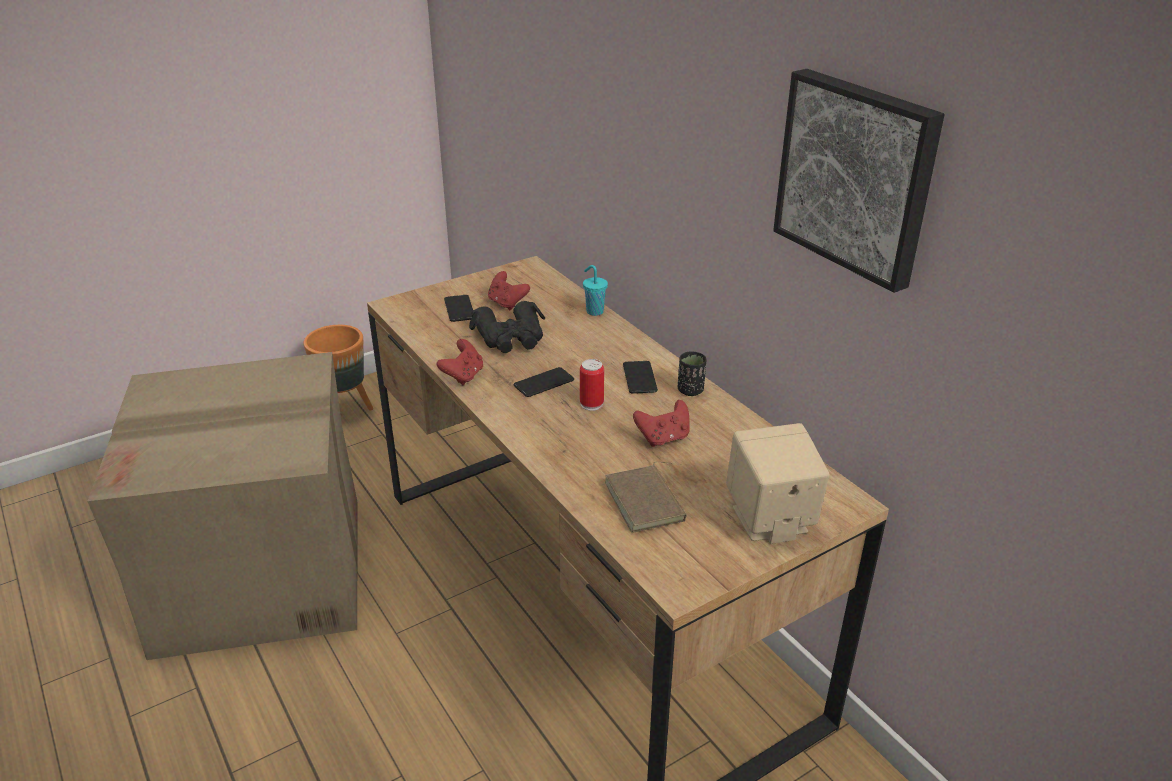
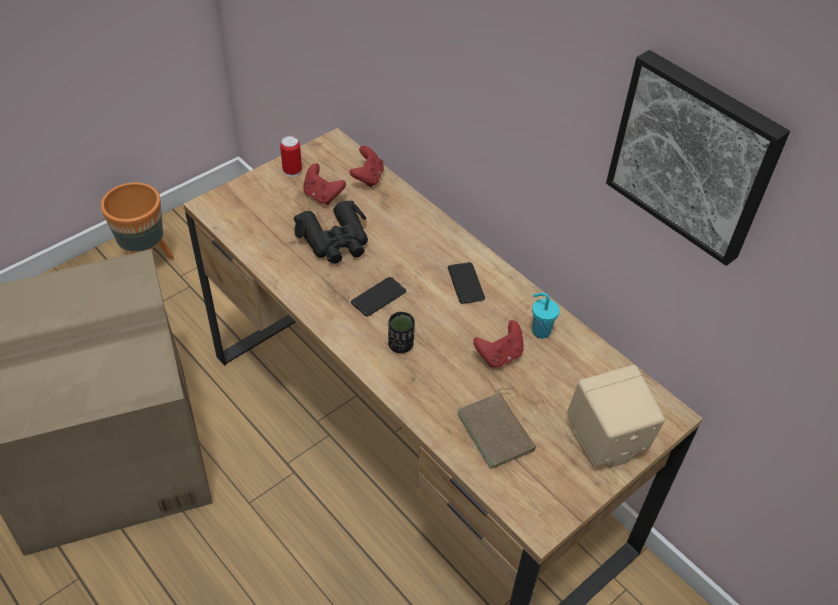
camera: 10 degrees left, 15 degrees up
red game controller [437,339,483,385] -> red game controller moved to [350,146,384,187]
phone [444,295,473,322] -> none
can [580,359,604,411] -> can moved to [280,136,302,177]
turquoise cup [583,265,608,316] -> turquoise cup moved to [532,293,560,339]
black cup [678,351,707,396] -> black cup moved to [388,312,415,353]

